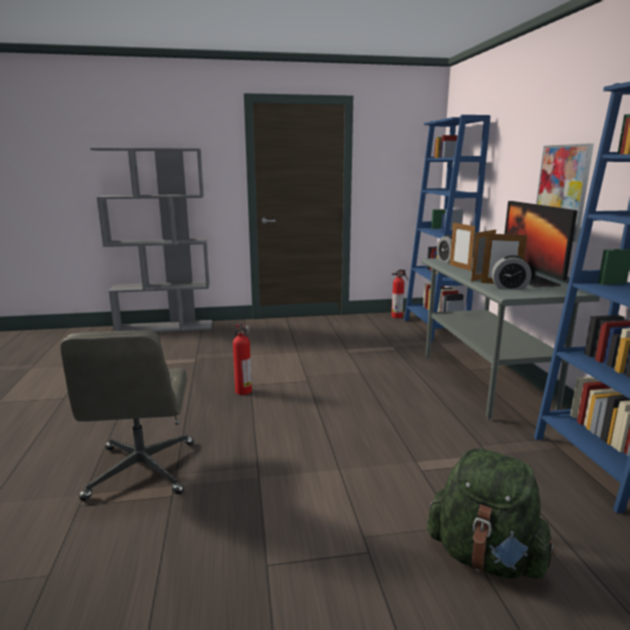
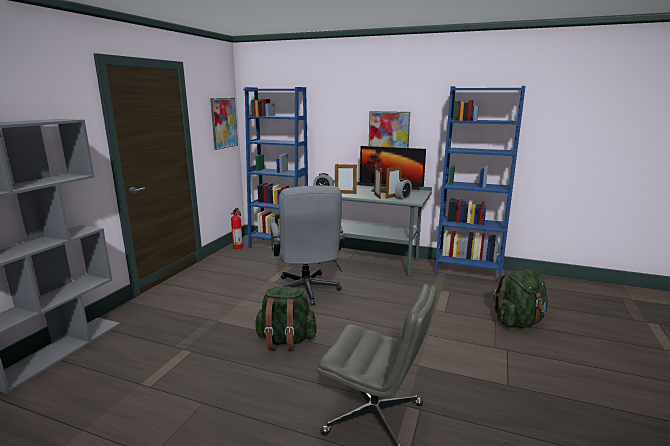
camera: 60 degrees left, 0 degrees up
fire extinguisher [233,322,252,395] -> green backpack [254,287,317,351]
none -> picture [210,98,238,150]
none -> grey office chair [270,185,345,305]

